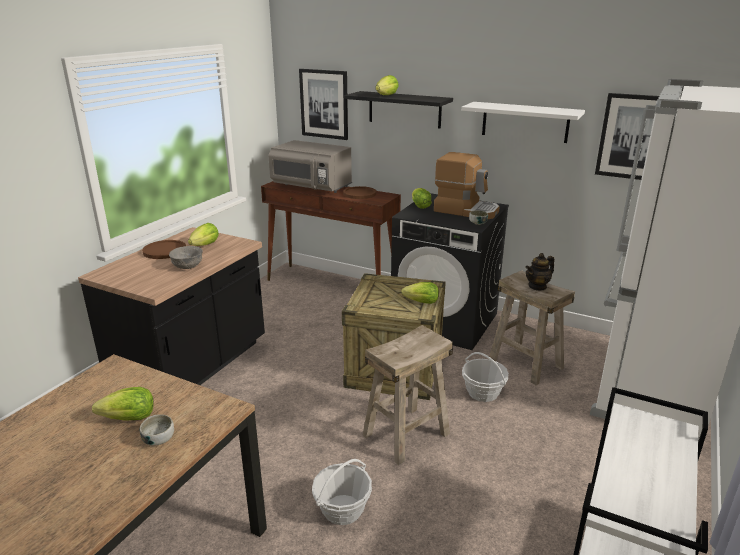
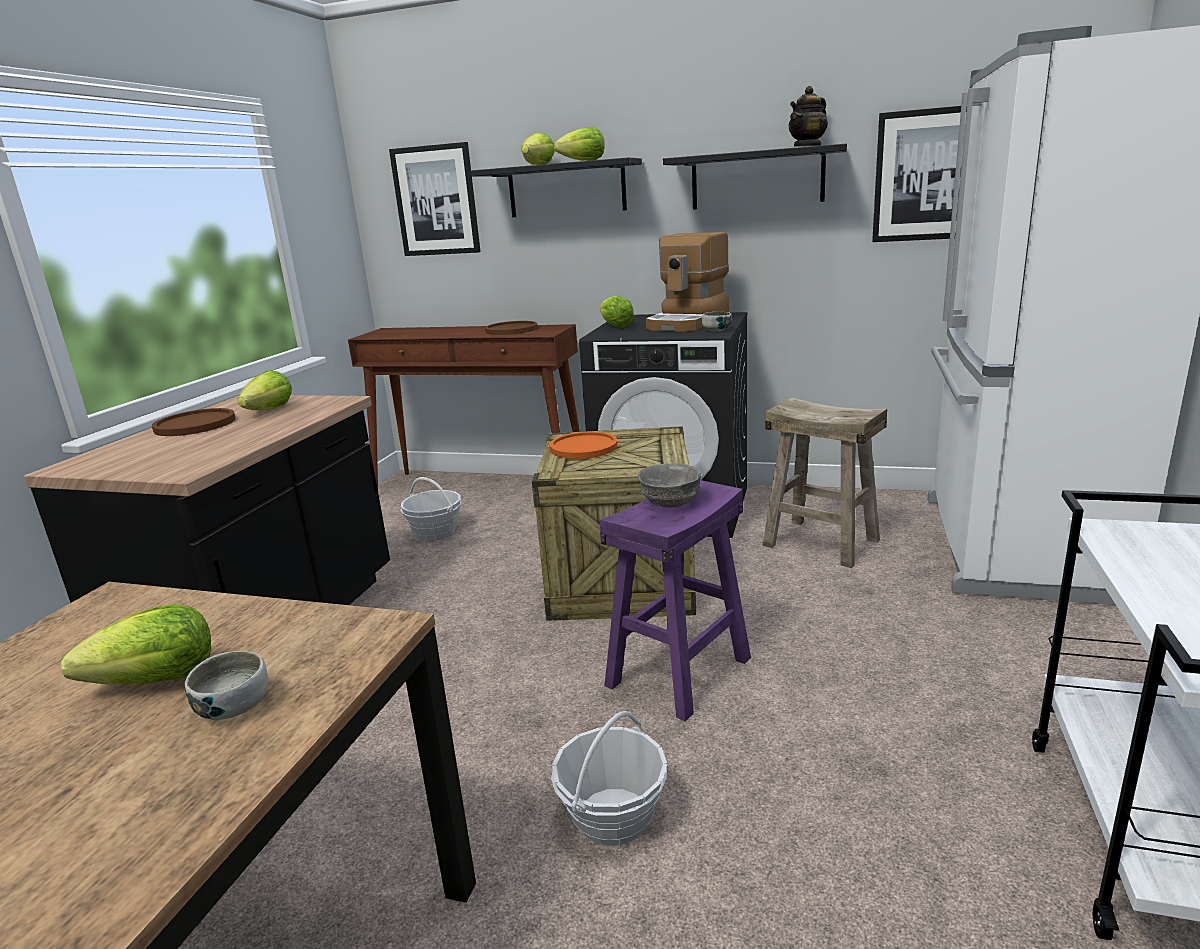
camera: 10 degrees left, 5 degrees down
grey bowl [169,246,203,269] -> grey bowl moved to [637,463,701,508]
grey microwave [268,140,352,193] -> none
beige stool [363,325,453,465] -> purple stool [600,480,751,722]
lettuce [401,282,439,304] -> lettuce moved to [554,127,605,161]
coffee machine [434,152,500,219] -> coffee machine turned 105 degrees clockwise [646,232,729,332]
white shelf [461,102,585,143] -> black shelf [663,144,847,210]
basket [462,352,509,402] -> basket moved to [401,477,462,541]
teapot [525,253,555,291] -> teapot moved to [789,86,828,147]
none -> orange plate [550,432,618,459]

